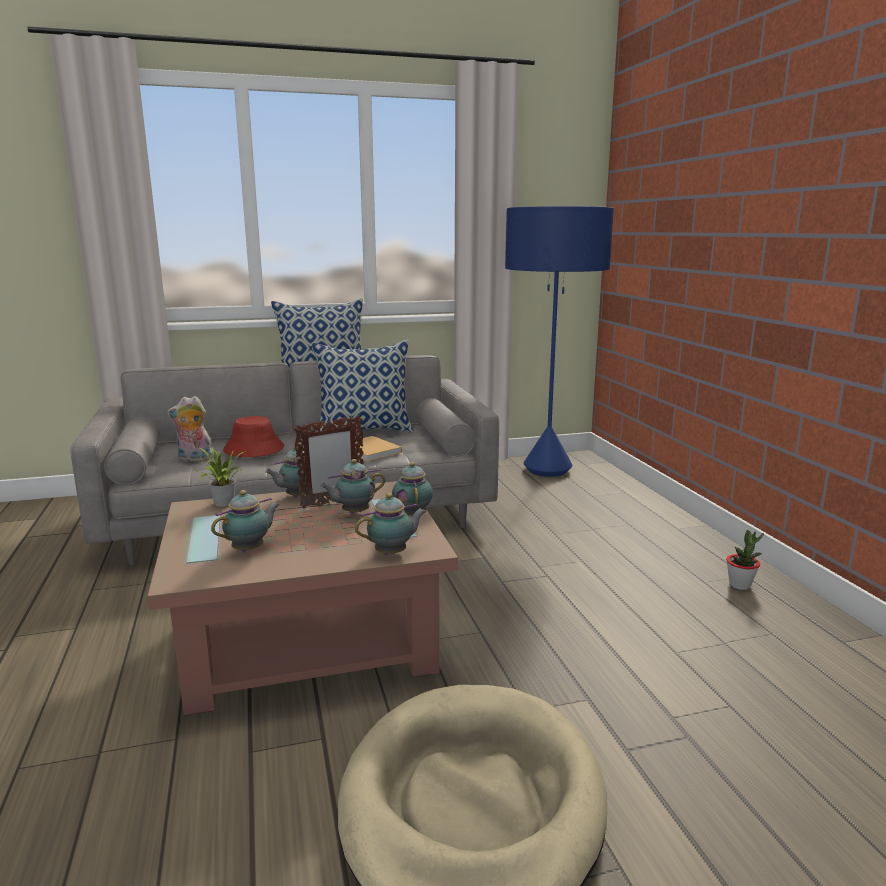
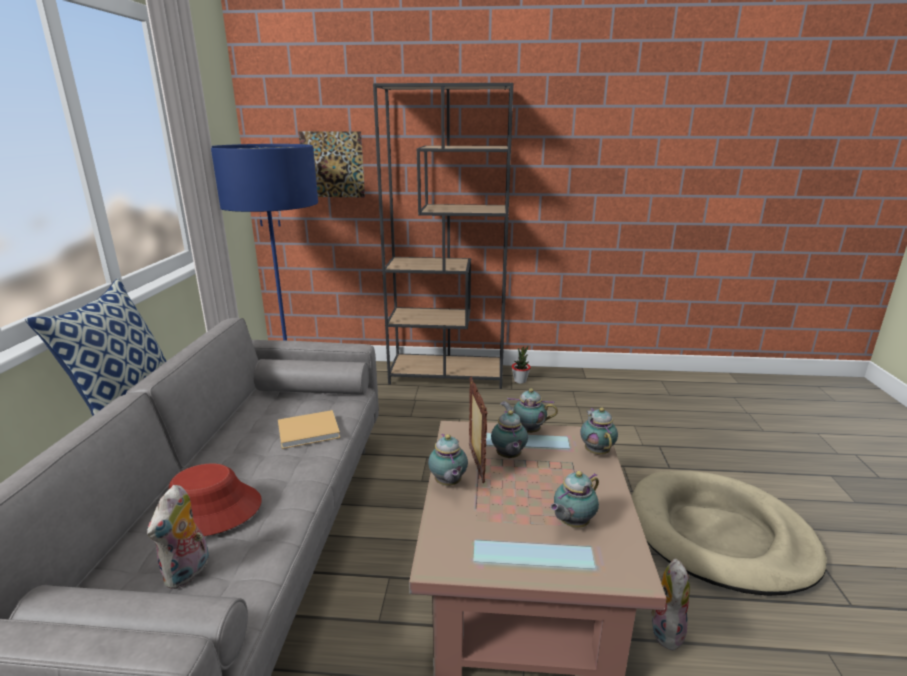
camera: 70 degrees left, 5 degrees up
potted plant [194,446,246,507] -> none
teapot [211,490,280,552] -> teapot turned 105 degrees counterclockwise [550,471,599,528]
pillow [312,340,414,432] -> none
none -> picture [298,131,365,197]
none -> bookcase [373,83,514,389]
none -> plush toy [651,559,690,651]

